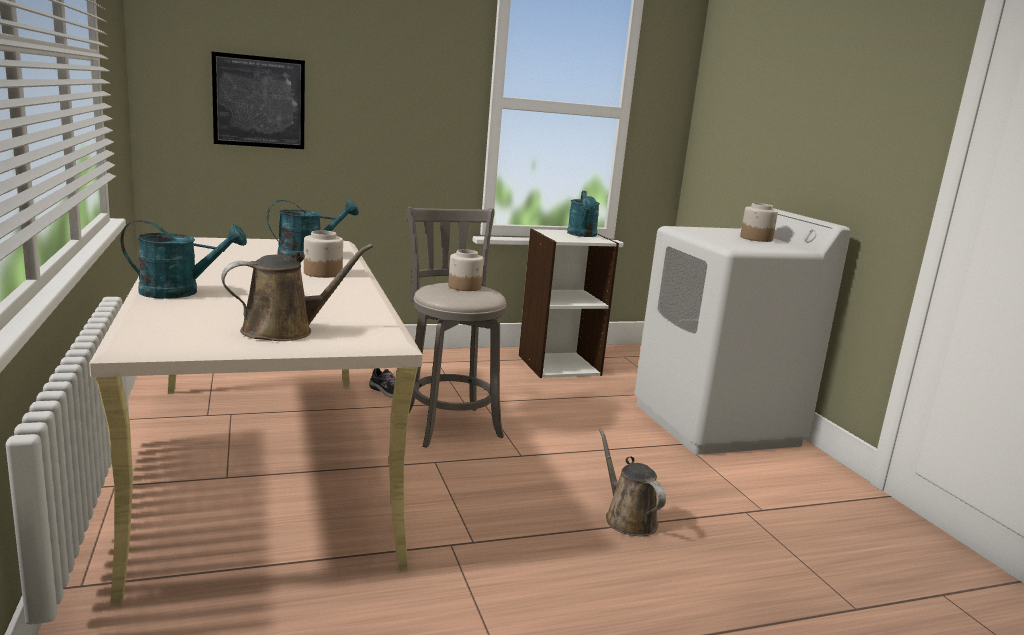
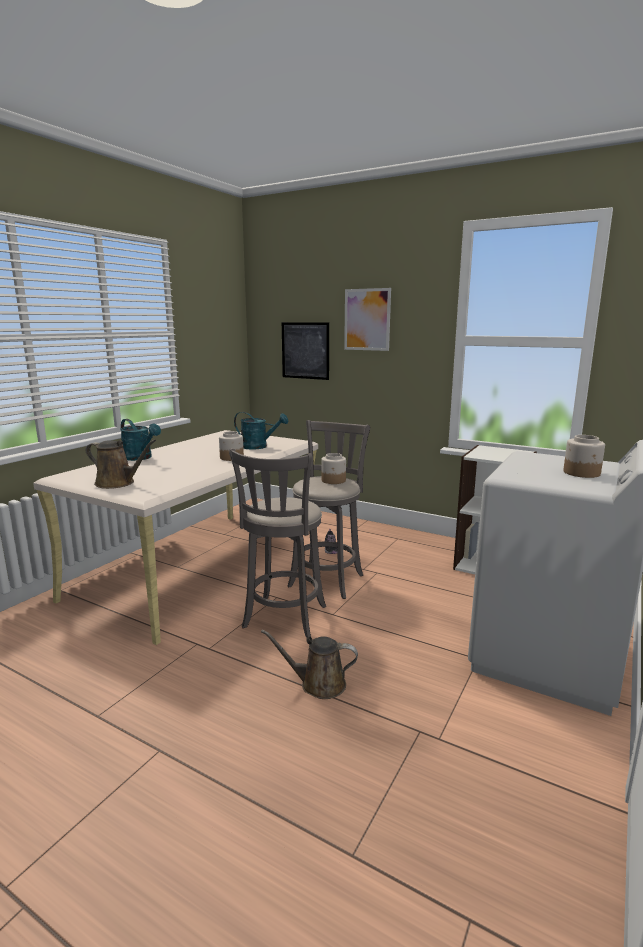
camera: 50 degrees right, 0 degrees up
turquoise watering can [567,191,600,237] -> none
brown watering can [598,428,666,536] -> brown watering can turned 105 degrees counterclockwise [261,630,358,699]
none -> grey stool [229,448,326,638]
none -> picture [344,288,391,351]

